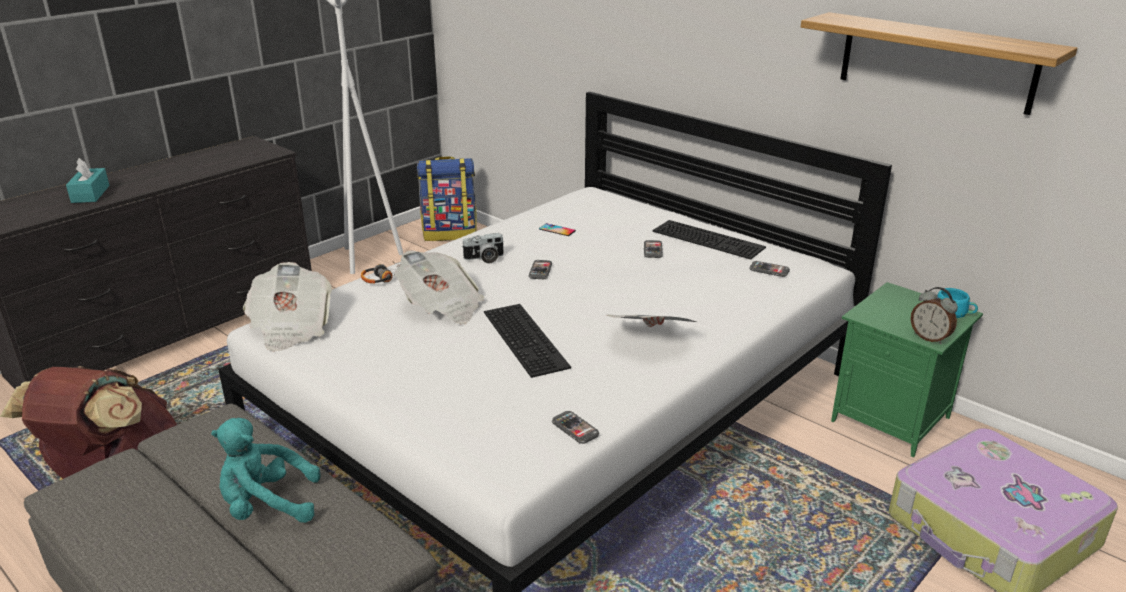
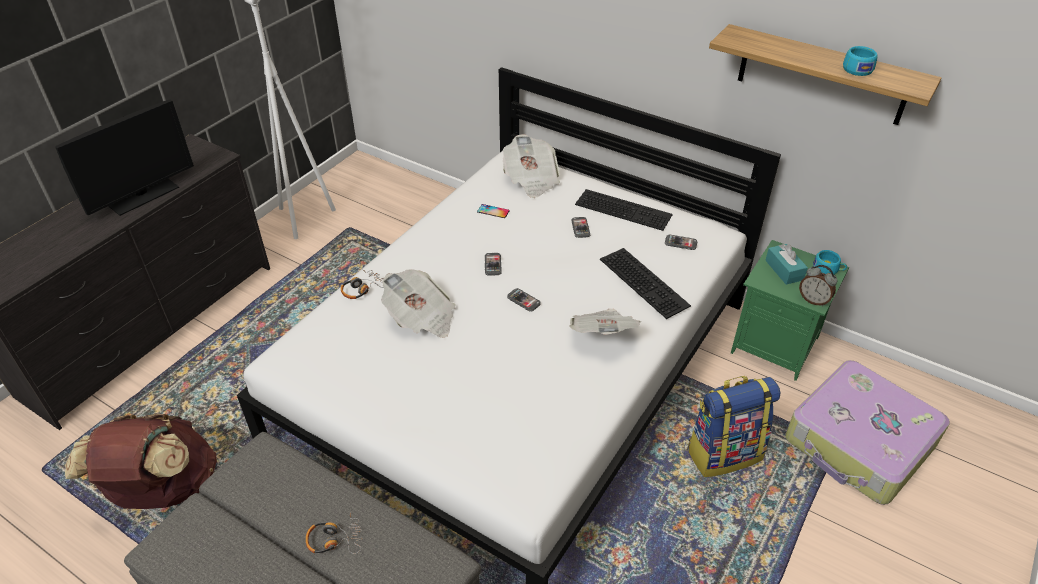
camera: 10 degrees left, 15 degrees up
turquoise tissue box [66,158,110,203] -> turquoise tissue box moved to [765,244,808,285]
turquoise plush toy [211,418,321,523] -> headphones [306,513,363,554]
newspaper [243,262,332,352] -> newspaper moved to [503,134,560,198]
backpack [417,156,477,241] -> backpack moved to [687,376,780,477]
camera [461,233,505,263] -> none
keyboard [484,304,571,378] -> keyboard moved to [600,248,691,319]
phone [552,411,599,444] -> phone moved to [507,288,541,312]
none -> monitor [55,99,194,216]
none -> turquoise cup [843,46,877,76]

